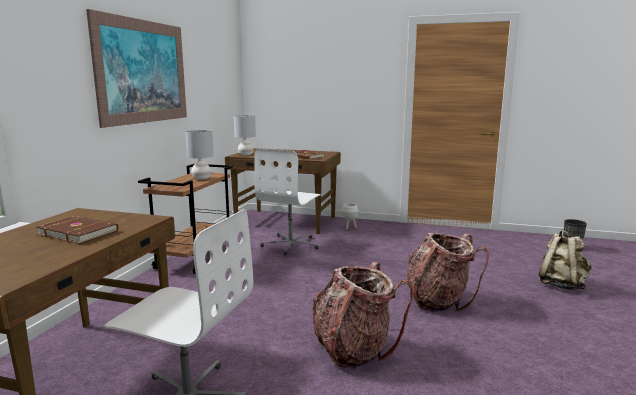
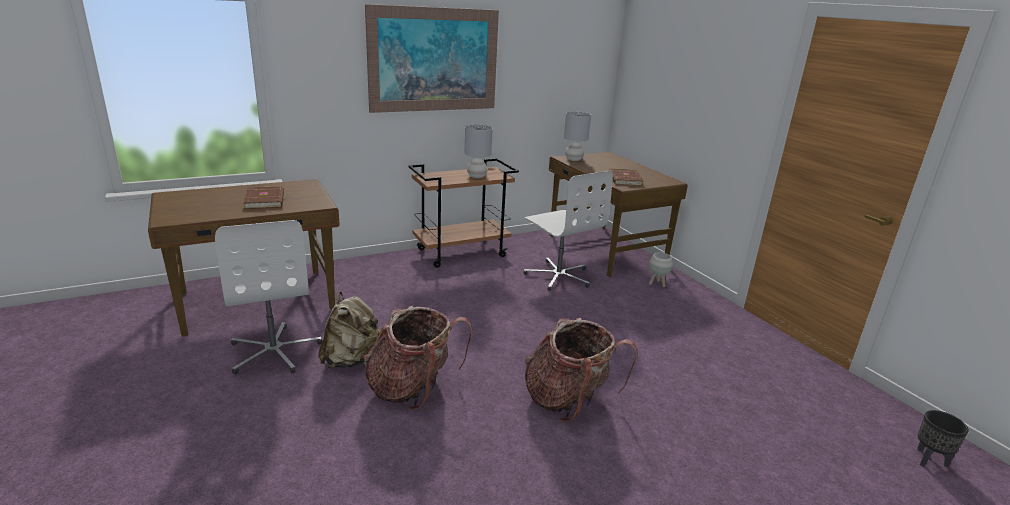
camera: 45 degrees right, 10 degrees up
white office chair [254,149,321,255] -> white office chair turned 105 degrees counterclockwise [523,170,613,291]
beige backpack [539,230,592,290] -> beige backpack moved to [318,292,381,368]

